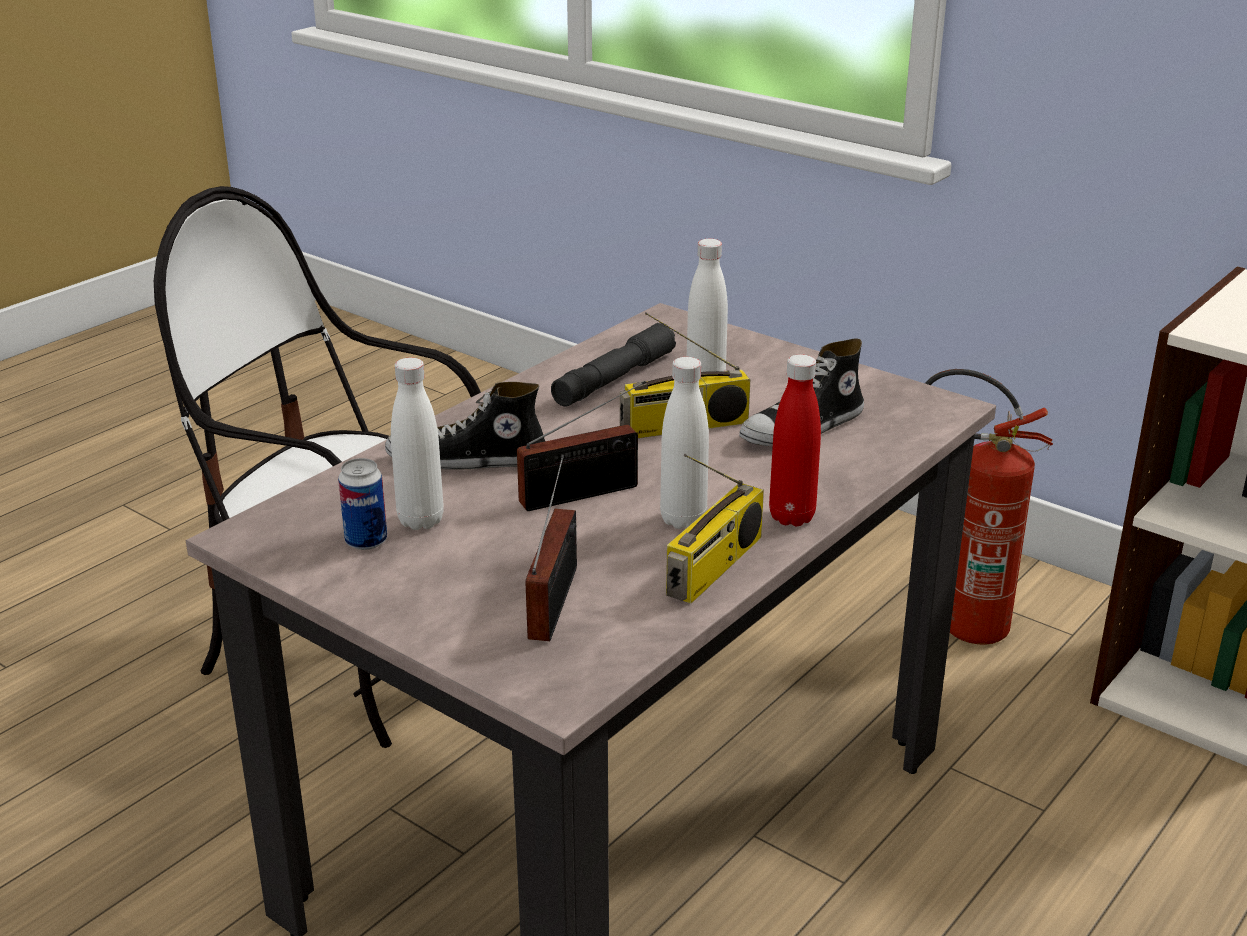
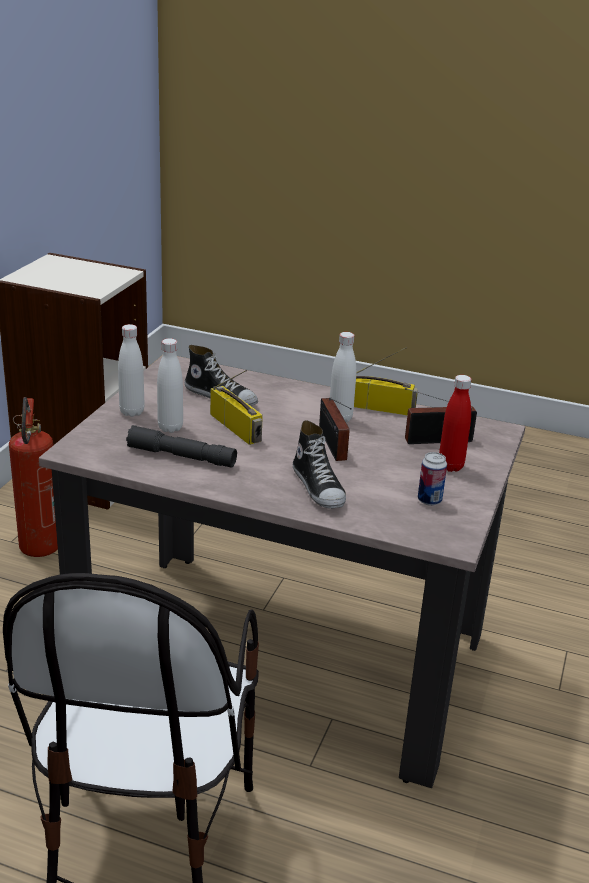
camera: 110 degrees left, 0 degrees up
white bottle [391,358,444,530] -> white bottle moved to [118,324,144,417]
radio [517,381,646,511] -> radio turned 150 degrees counterclockwise [319,397,352,461]
red bottle [769,355,821,526] -> red bottle moved to [439,375,471,472]

